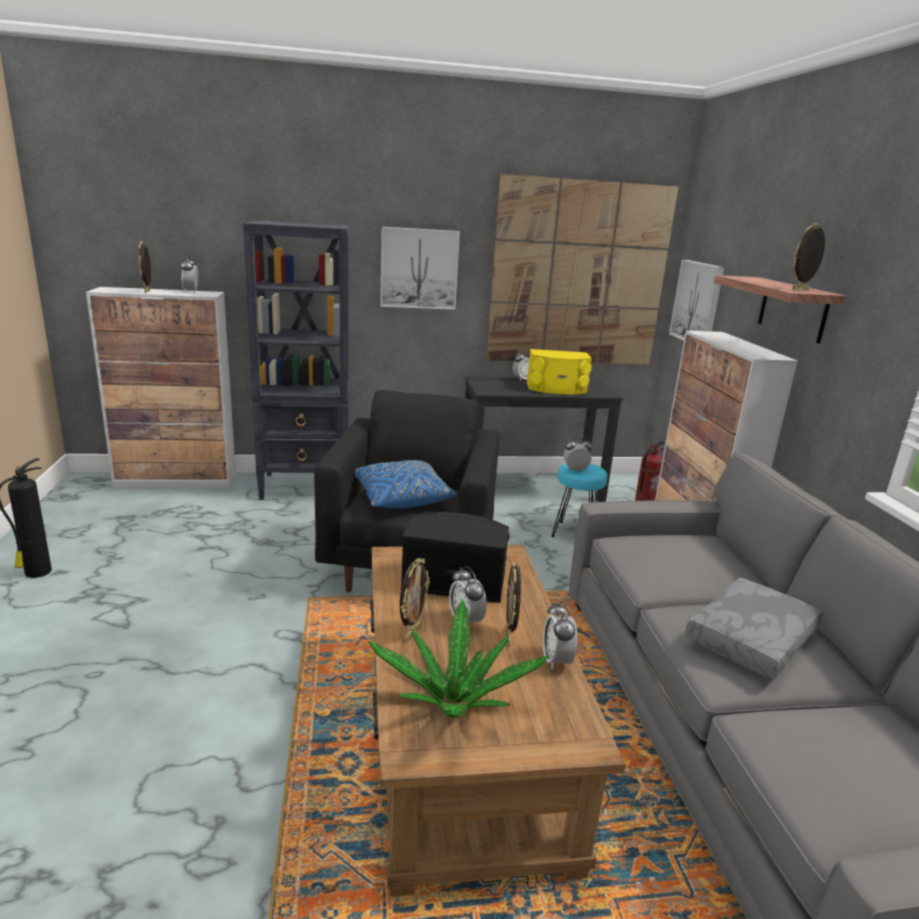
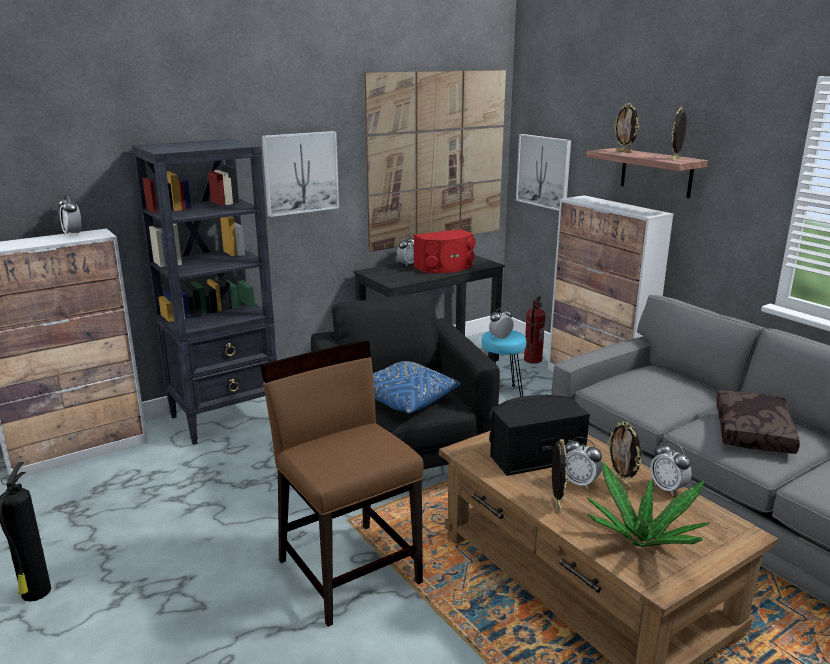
camera: 25 degrees left, 0 degrees up
picture frame [139,241,151,293] -> picture frame moved to [614,103,639,153]
yellow speaker [527,349,592,395] -> red speaker [414,229,476,273]
grey pillow [685,578,823,679] -> brown pillow [716,391,800,454]
none -> brown chair [260,341,424,627]

